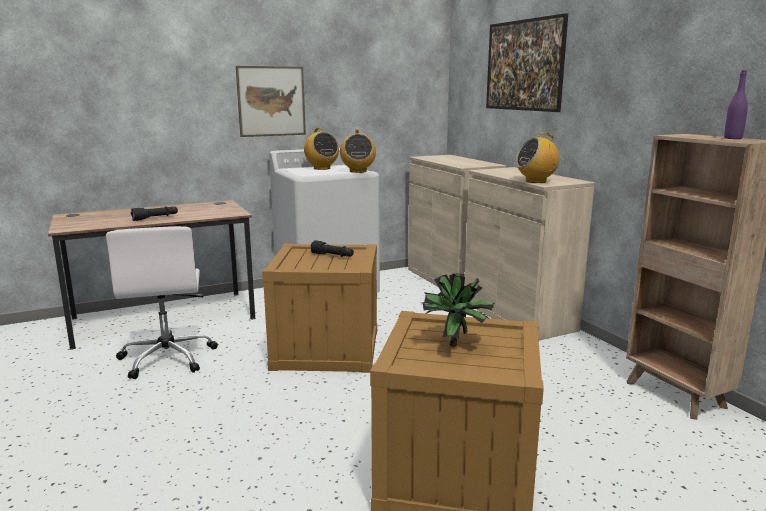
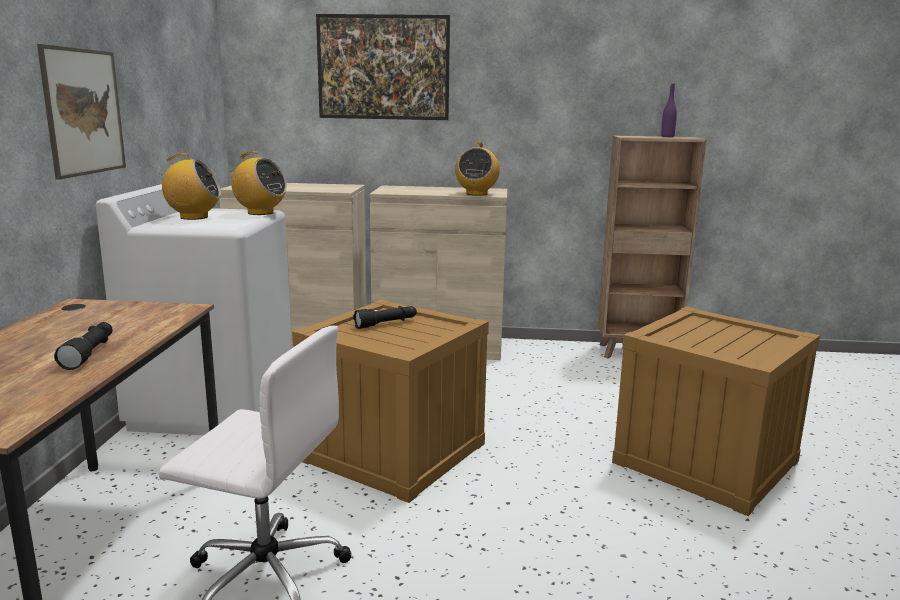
camera: 60 degrees left, 0 degrees up
potted plant [422,273,496,347] -> none

